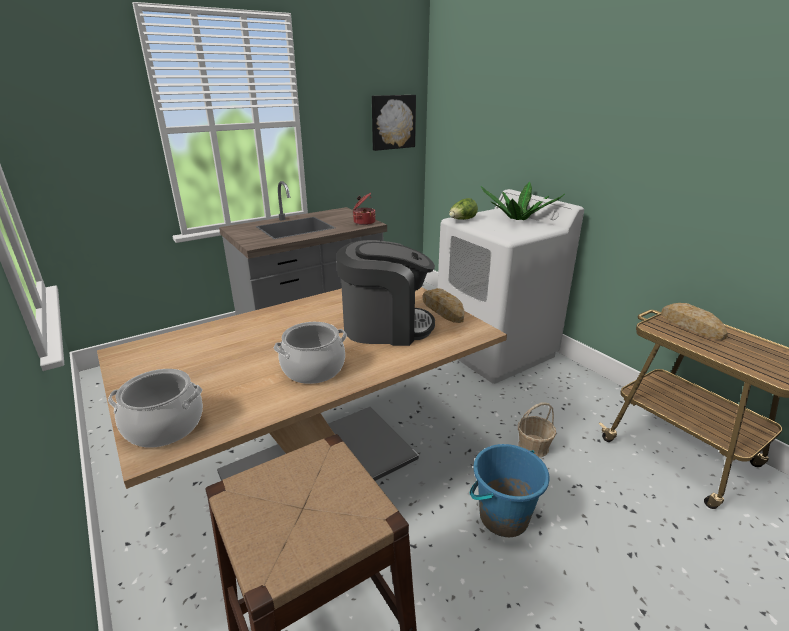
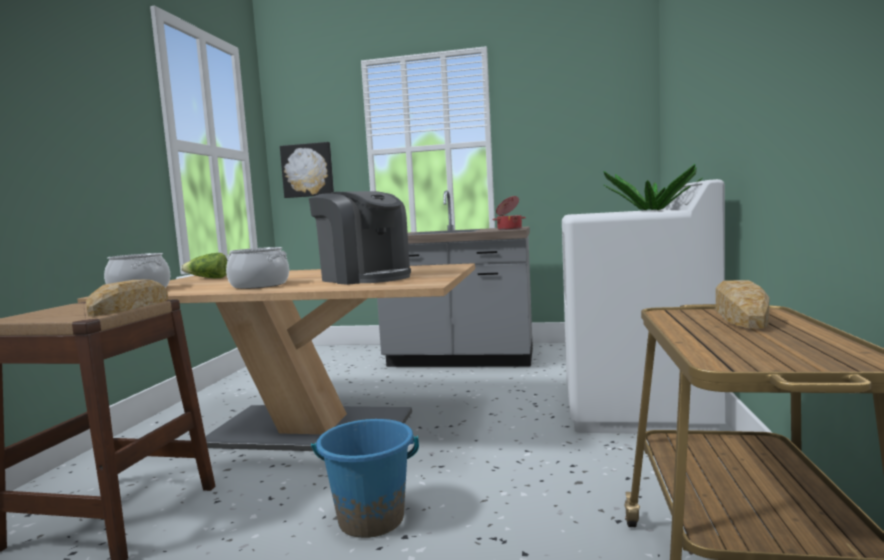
camera: 45 degrees right, 20 degrees down
picture [372,95,416,151] -> picture moved to [280,142,334,198]
bread [423,288,465,323] -> bread moved to [86,279,168,316]
lettuce [449,198,478,220] -> lettuce moved to [181,253,227,278]
basket [518,402,556,457] -> none

